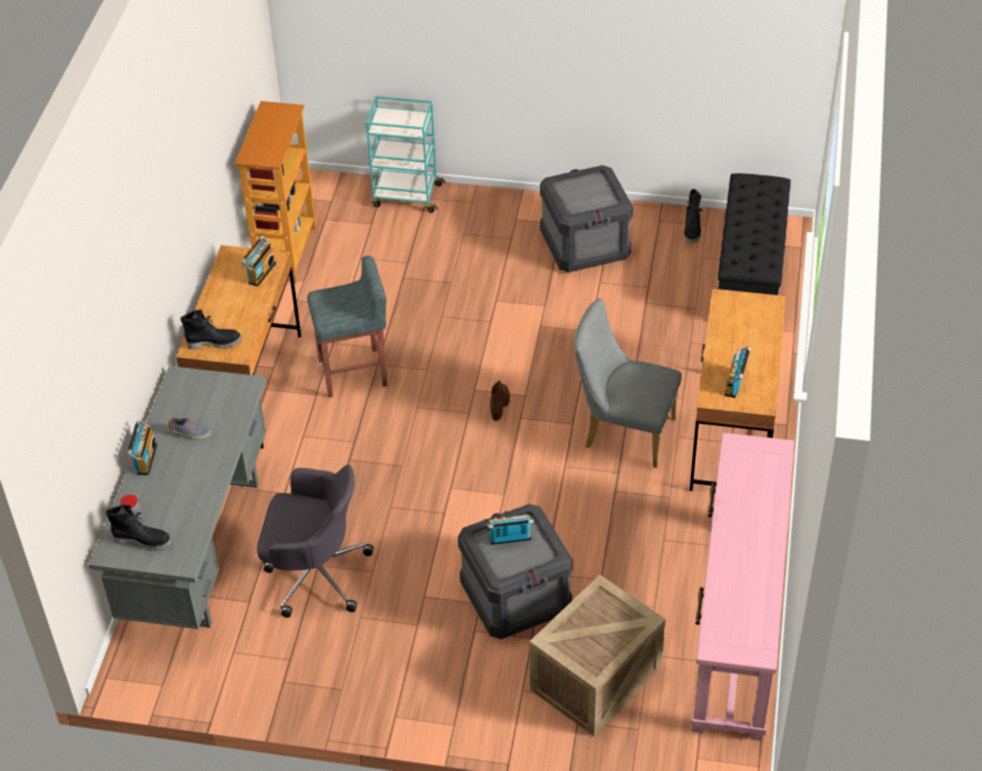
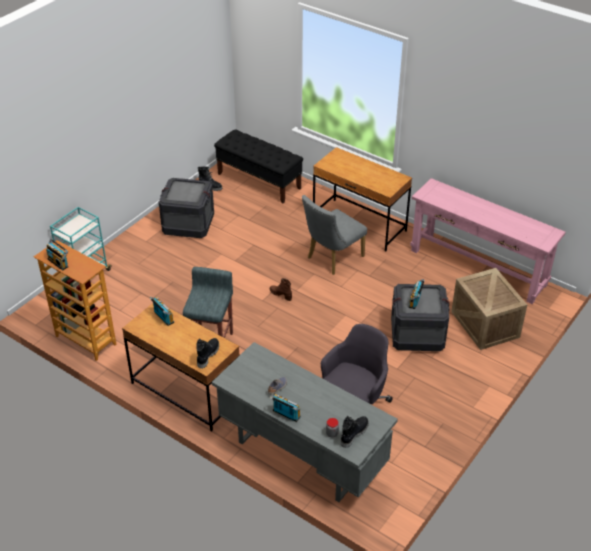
camera: 65 degrees left, 5 degrees down
radio [724,346,750,398] -> radio moved to [46,239,68,271]

